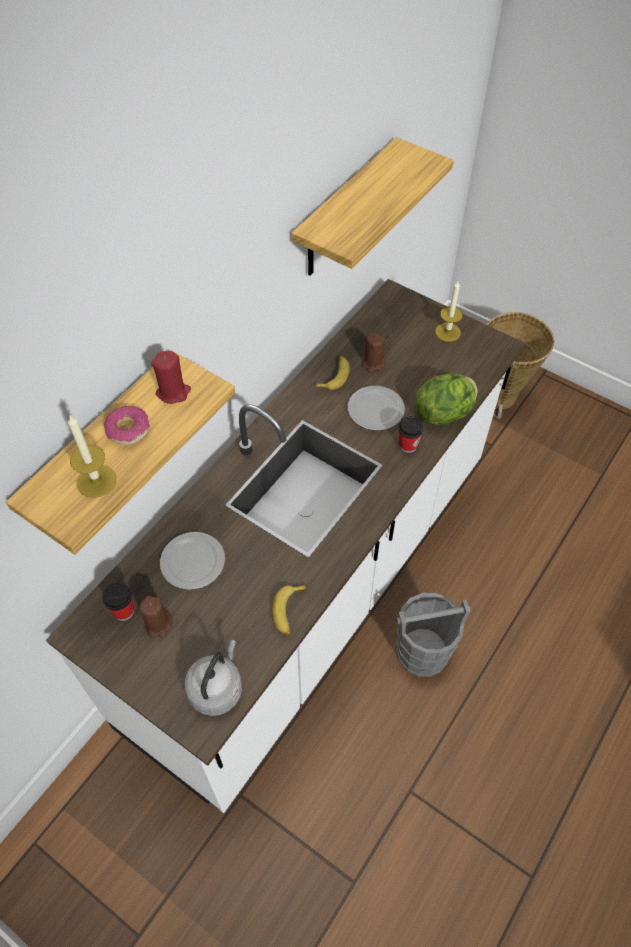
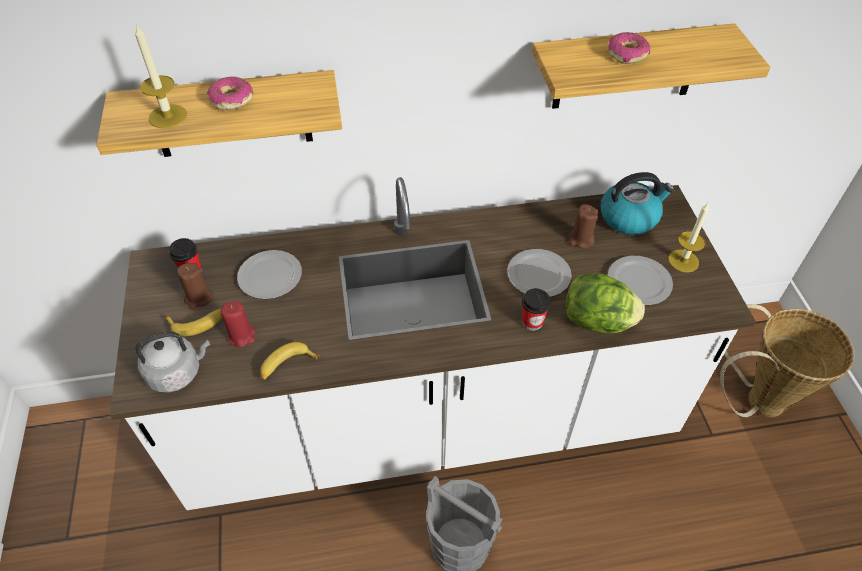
camera: 45 degrees right, 5 degrees down
red candle [151,351,191,404] -> red candle moved to [221,300,255,348]
banana [315,356,350,390] -> banana moved to [165,308,222,336]
none -> kettle [600,172,674,235]
none -> plate [607,256,673,305]
none -> donut [608,32,650,64]

